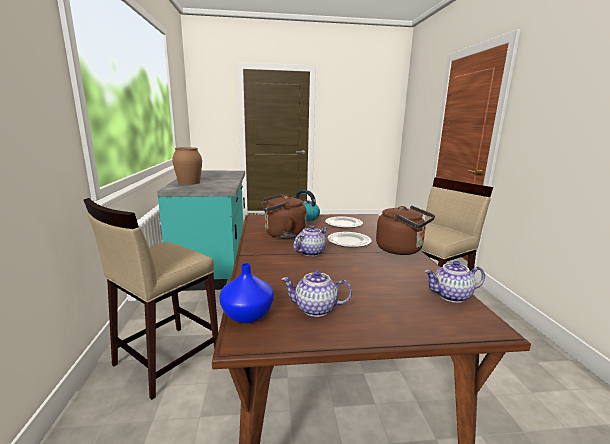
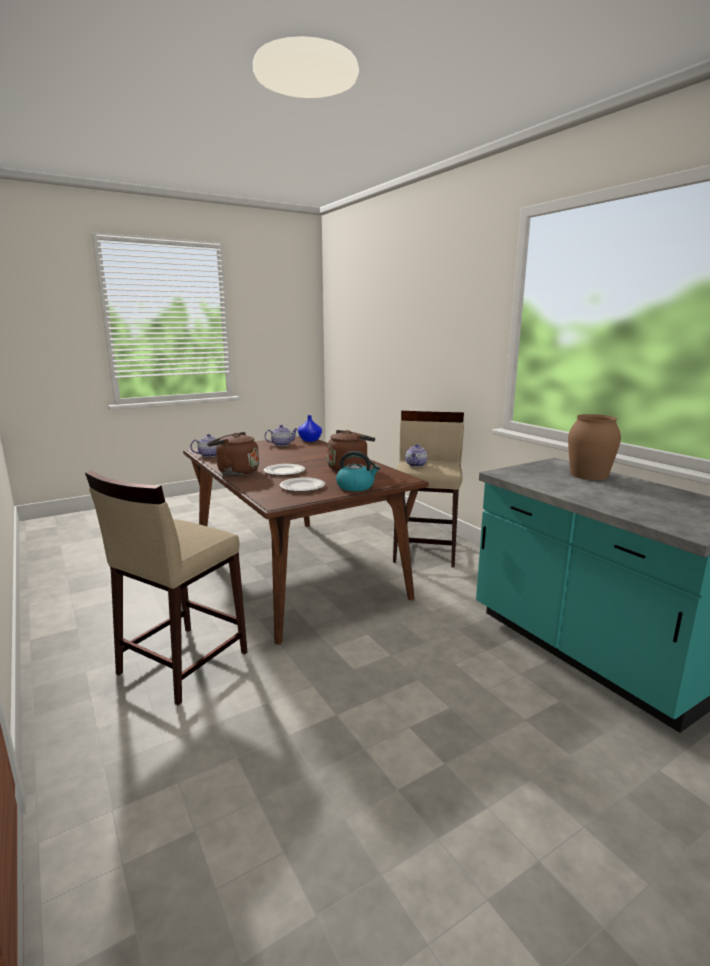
camera: 155 degrees right, 0 degrees up
teapot [294,225,327,256] -> teapot moved to [405,444,428,467]

